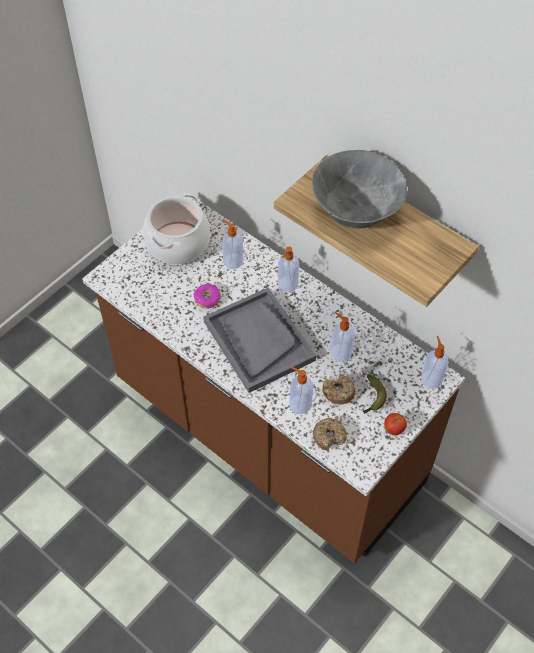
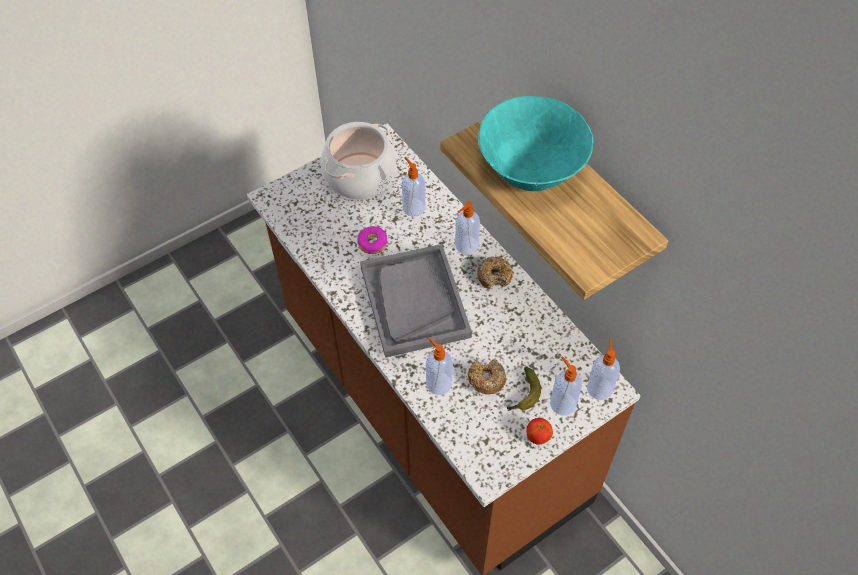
camera: 15 degrees right, 0 degrees up
grey bowl [312,150,407,228] -> turquoise bowl [478,96,593,191]
donut [313,418,347,450] -> donut moved to [477,256,513,289]
soap dispenser [331,312,355,362] -> soap dispenser moved to [550,356,582,415]

